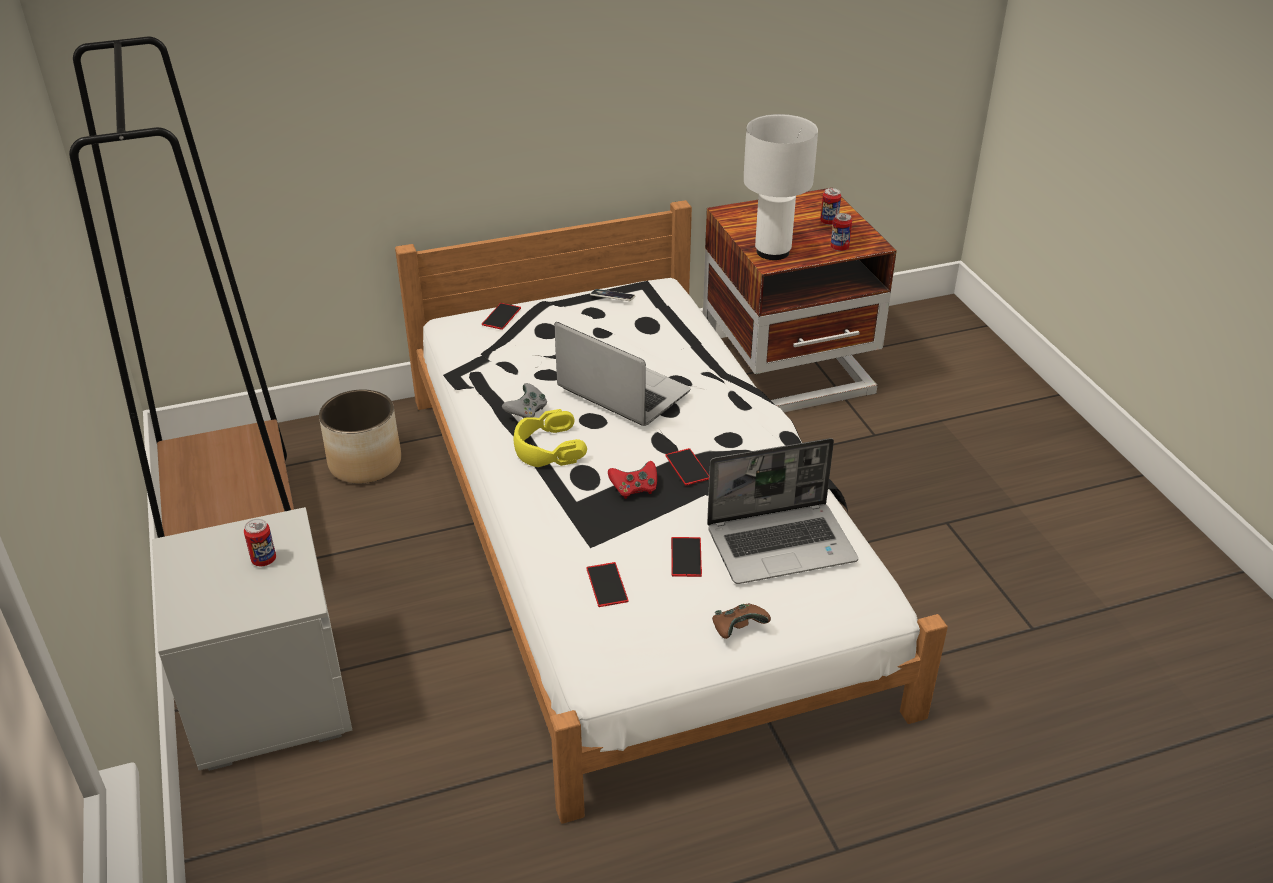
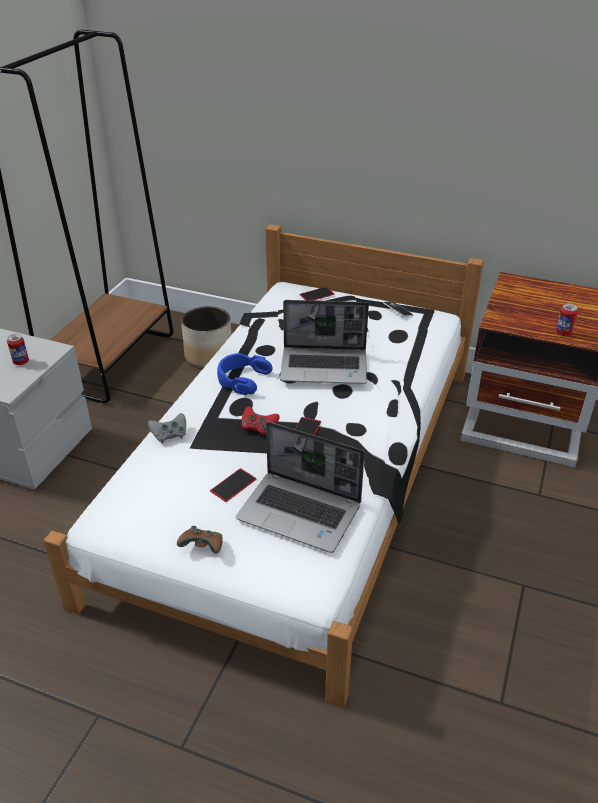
camera: 40 degrees right, 0 degrees up
grey game controller [502,383,547,418] -> grey game controller moved to [148,413,186,443]
yellow headphones [514,409,587,467] -> blue headphones [217,353,273,395]
laptop [554,322,691,426] -> laptop turned 105 degrees clockwise [280,300,369,384]
phone [587,562,628,607] -> none
white table lamp [744,114,818,260] -> none
can [820,188,841,225] -> none

